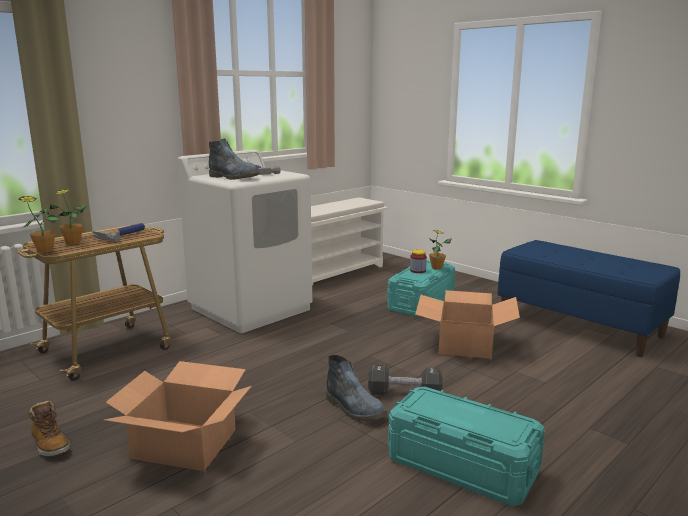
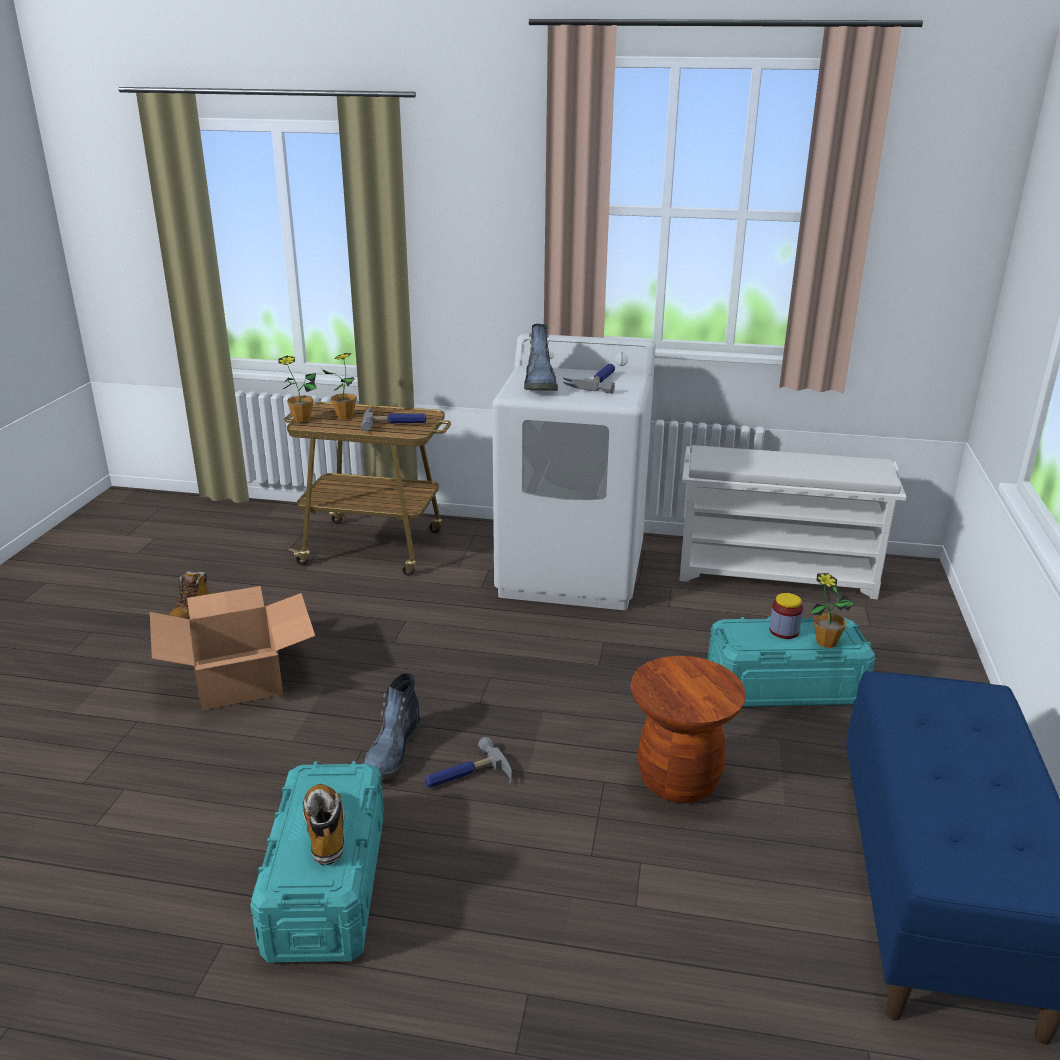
camera: 55 degrees right, 10 degrees up
black dumbbell [368,365,442,395] -> hammer [424,737,512,788]
cardboard box [415,290,520,359] -> brown stool [630,656,746,803]
none -> boot [302,784,345,865]

